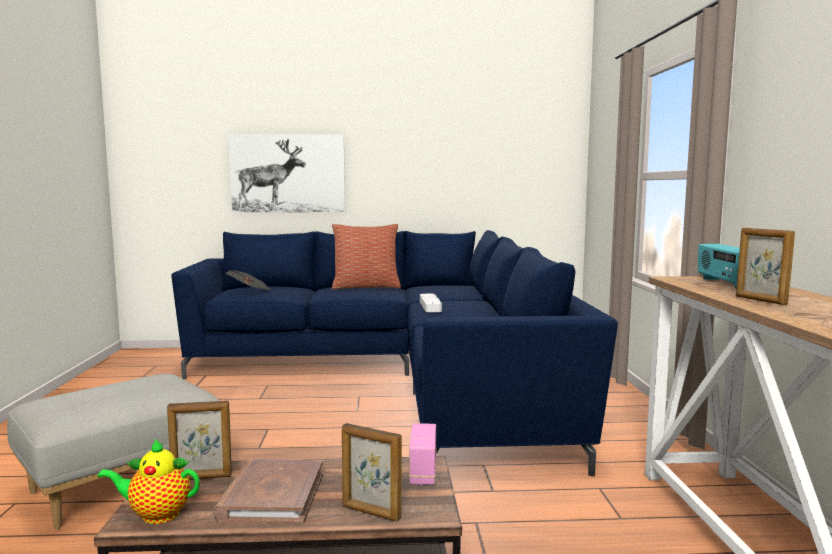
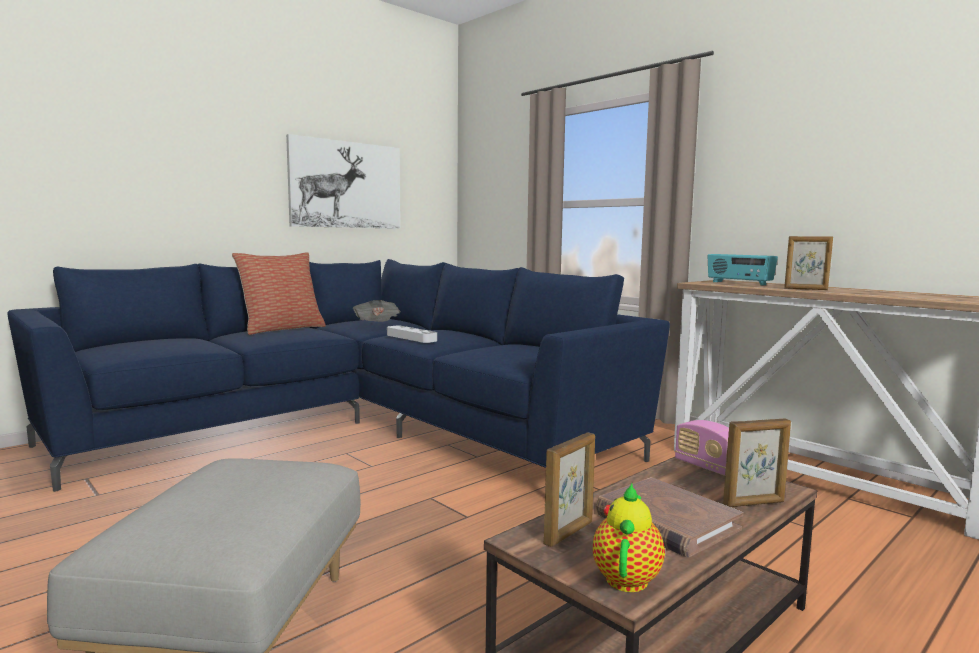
camera: 40 degrees left, 0 degrees up
teapot [97,439,200,524] -> teapot turned 150 degrees clockwise [593,484,665,592]
newspaper [225,270,271,290] -> newspaper moved to [353,300,400,322]
picture [229,134,345,213] -> picture moved to [286,134,400,229]

